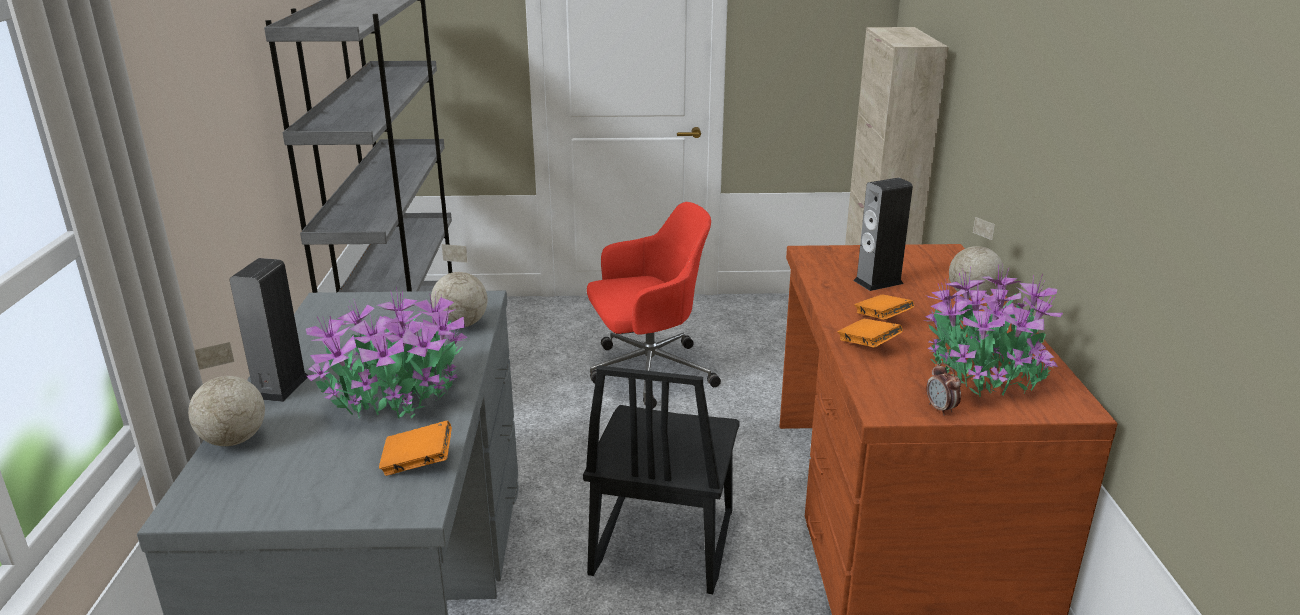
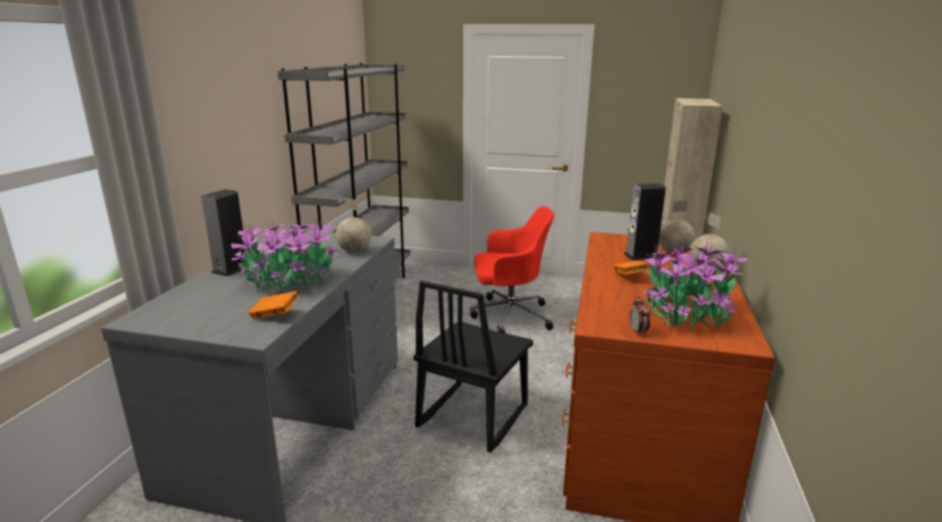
camera: 15 degrees right, 5 degrees down
globe [188,342,265,446] -> globe moved to [659,200,695,254]
orange book [838,319,903,348] -> none

